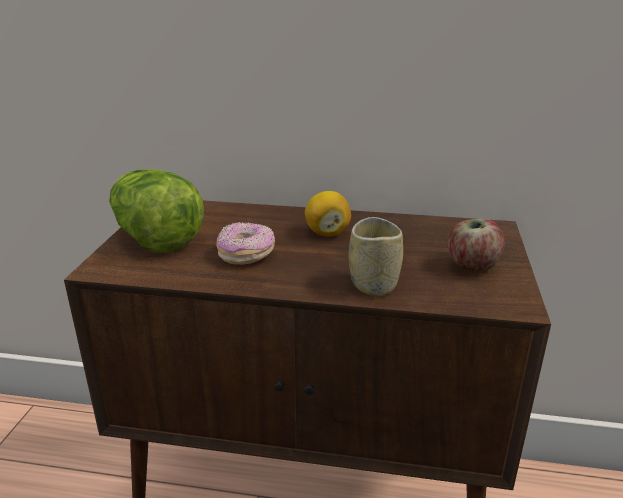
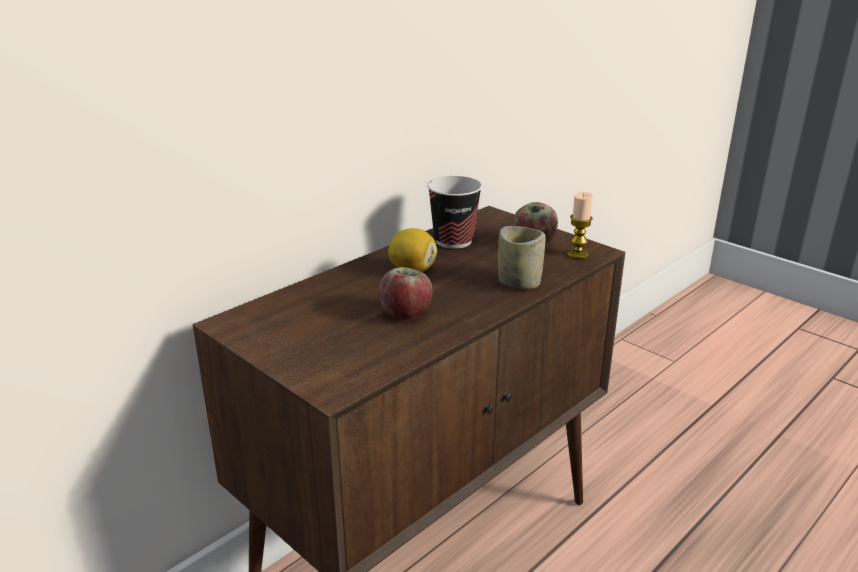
camera: 55 degrees left, 0 degrees up
lettuce [109,169,204,253] -> none
donut [216,222,275,265] -> apple [379,267,432,319]
none -> cup [427,176,482,249]
none -> candle [567,192,593,259]

